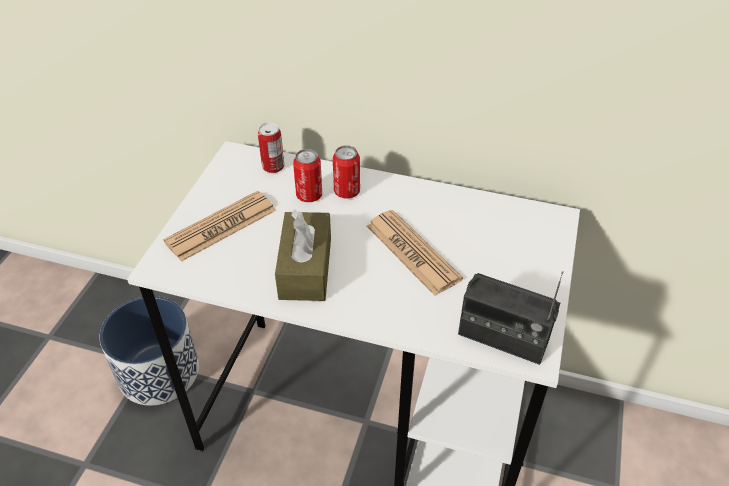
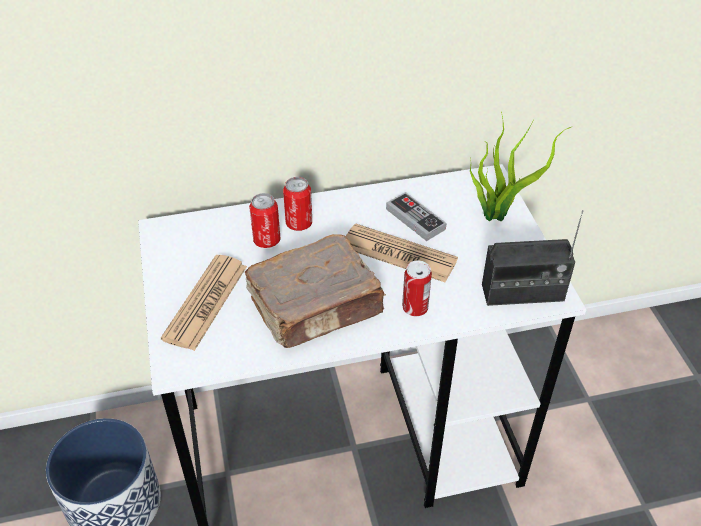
camera: 30 degrees left, 0 degrees up
can [258,122,284,173] -> can moved to [402,261,432,316]
brown tissue box [275,210,331,301] -> brown book [245,234,386,348]
none -> game controller [386,192,446,241]
none -> potted plant [470,112,571,221]

